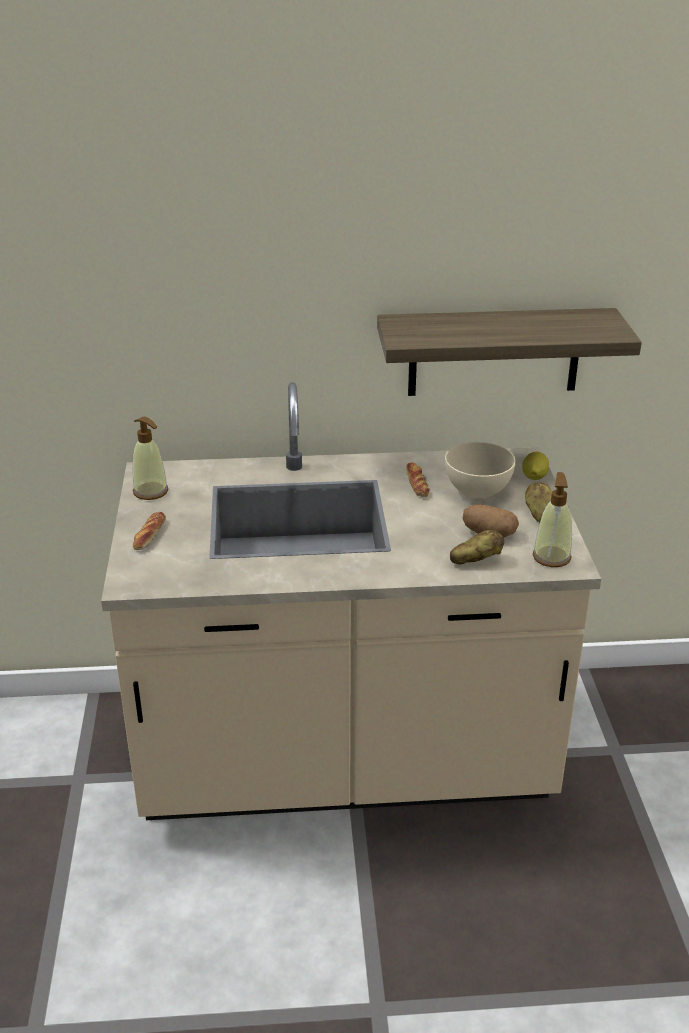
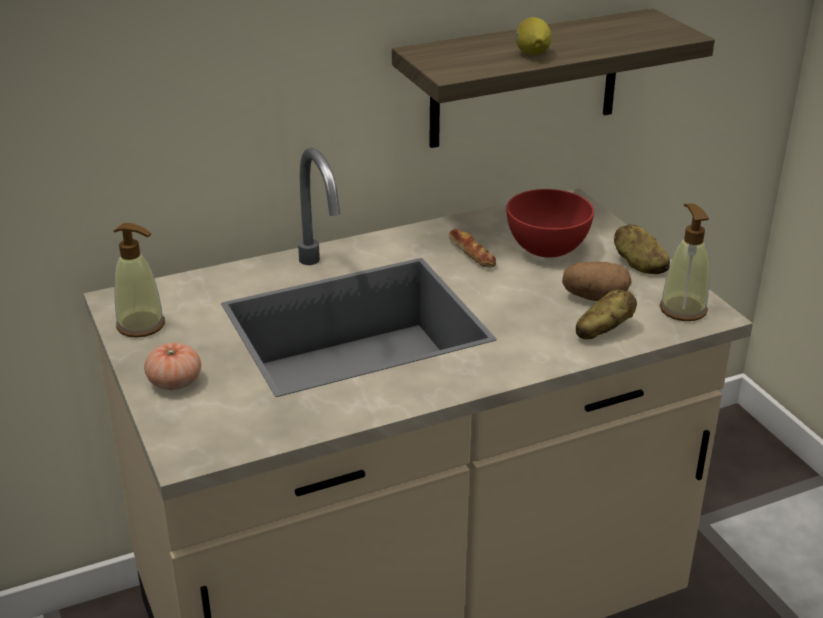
camera: 20 degrees left, 0 degrees up
bread [133,512,166,550] -> tomato [144,343,201,390]
beige bowl [445,442,516,498] -> red bowl [507,189,594,258]
lemon [522,452,549,480] -> lemon moved to [516,17,551,55]

